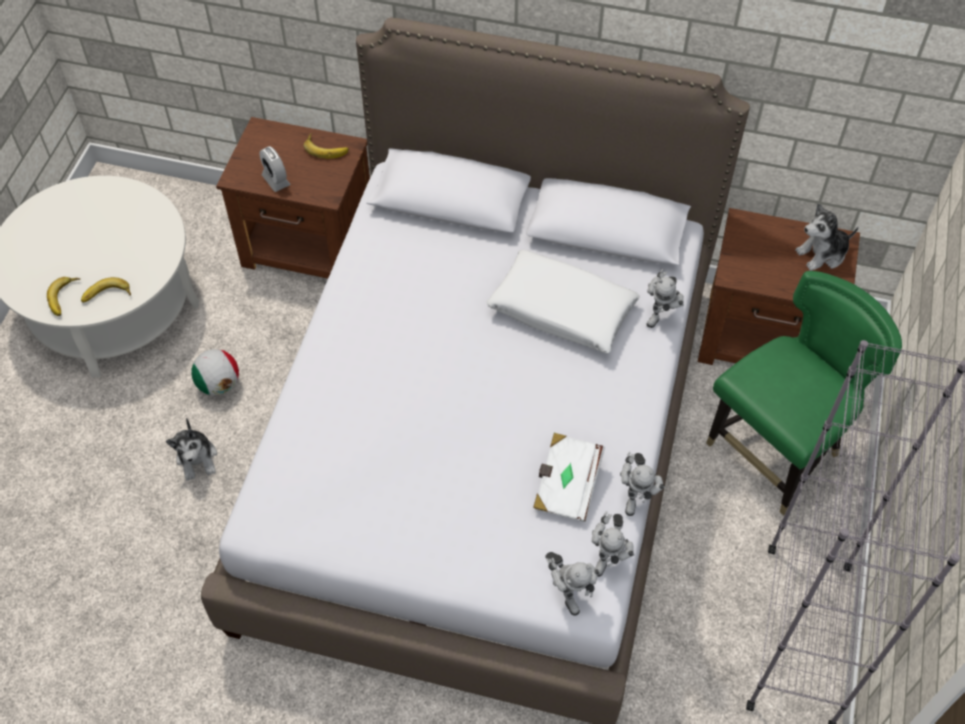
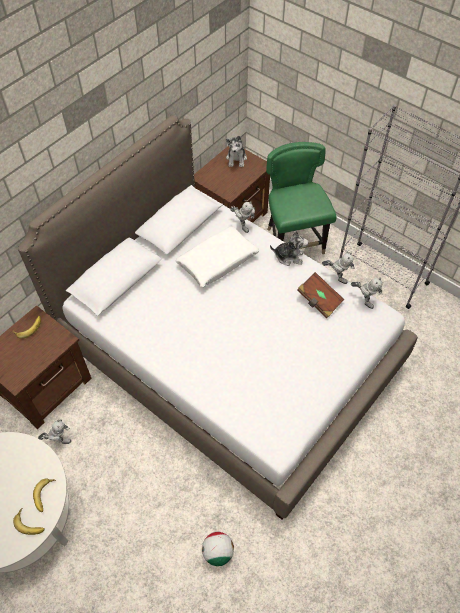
camera: 65 degrees left, 0 degrees up
plush toy [166,418,217,481] -> plush toy moved to [270,230,309,266]
football [191,349,239,396] -> football moved to [202,532,234,566]
alarm clock [259,146,290,192] -> none
white book [533,433,605,522] -> brown book [297,272,345,318]
toy robot [545,552,599,616] -> toy robot moved to [38,420,71,444]

